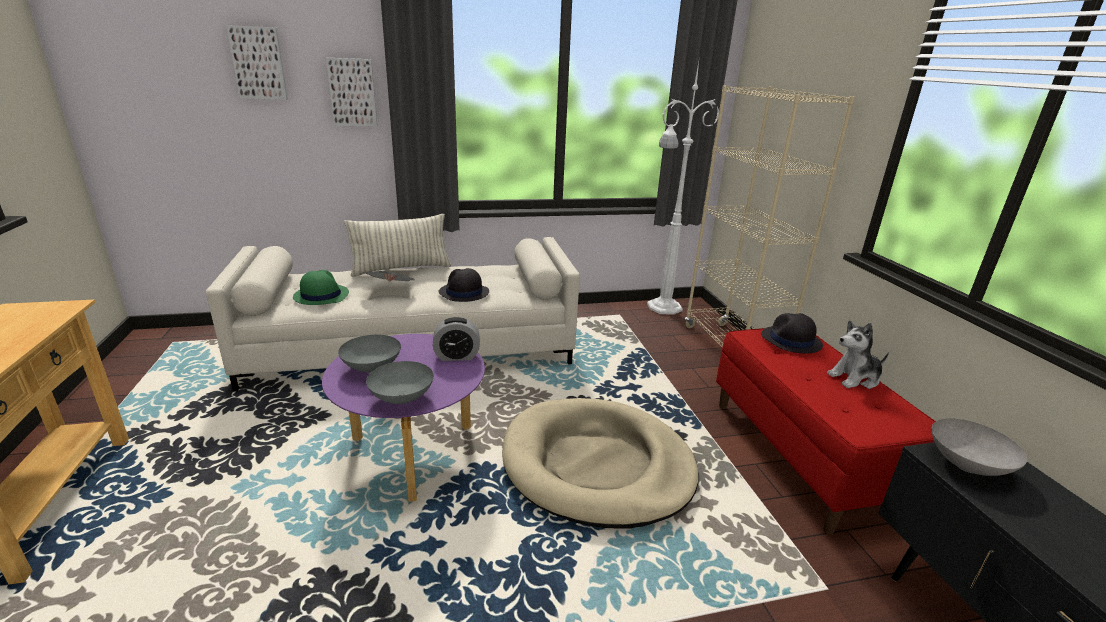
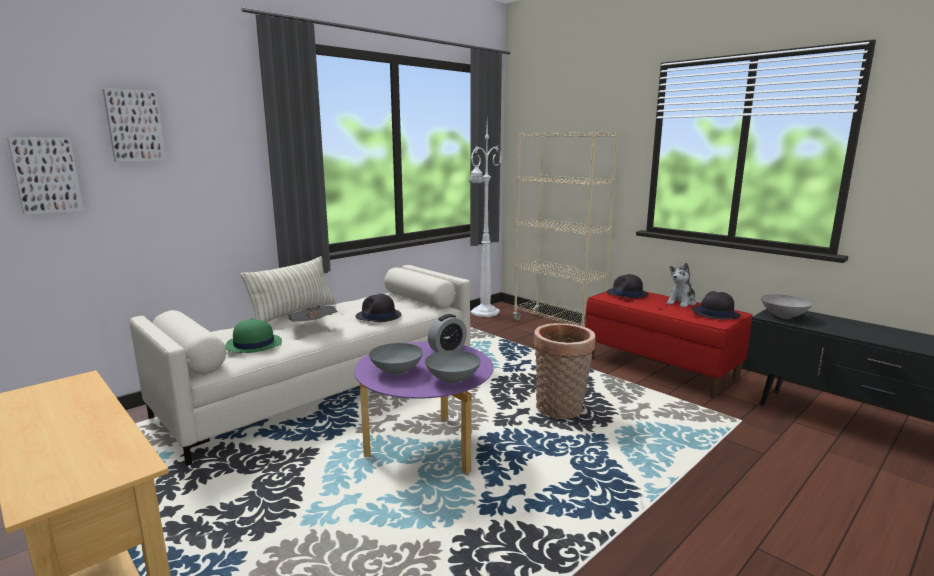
camera: 30 degrees left, 10 degrees down
picture [326,58,377,126] -> picture moved to [7,137,84,215]
beige dog bed [502,398,699,528] -> basket [533,323,596,419]
none -> black hat [691,291,741,320]

